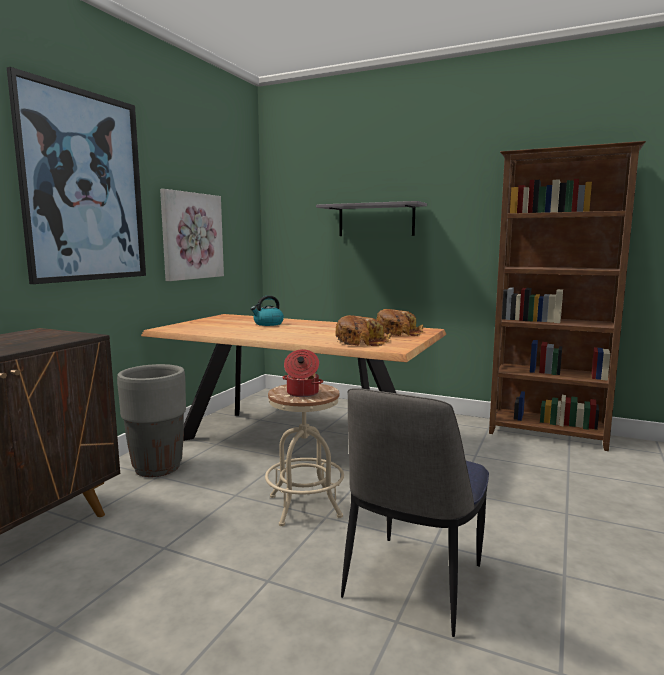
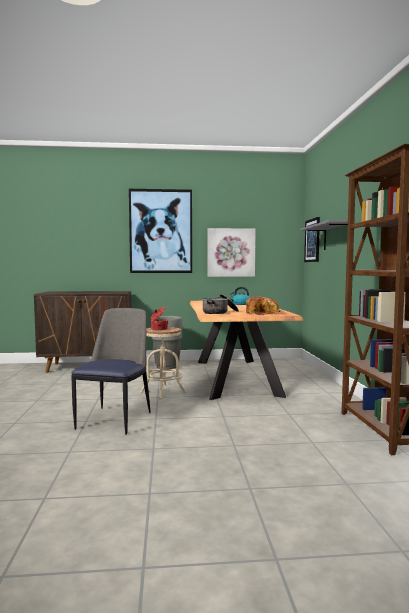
camera: 60 degrees right, 5 degrees down
bread [335,315,391,346] -> cooking pot [202,294,239,314]
chair [341,388,489,637] -> chair turned 105 degrees clockwise [71,308,151,435]
none -> picture [304,217,320,262]

